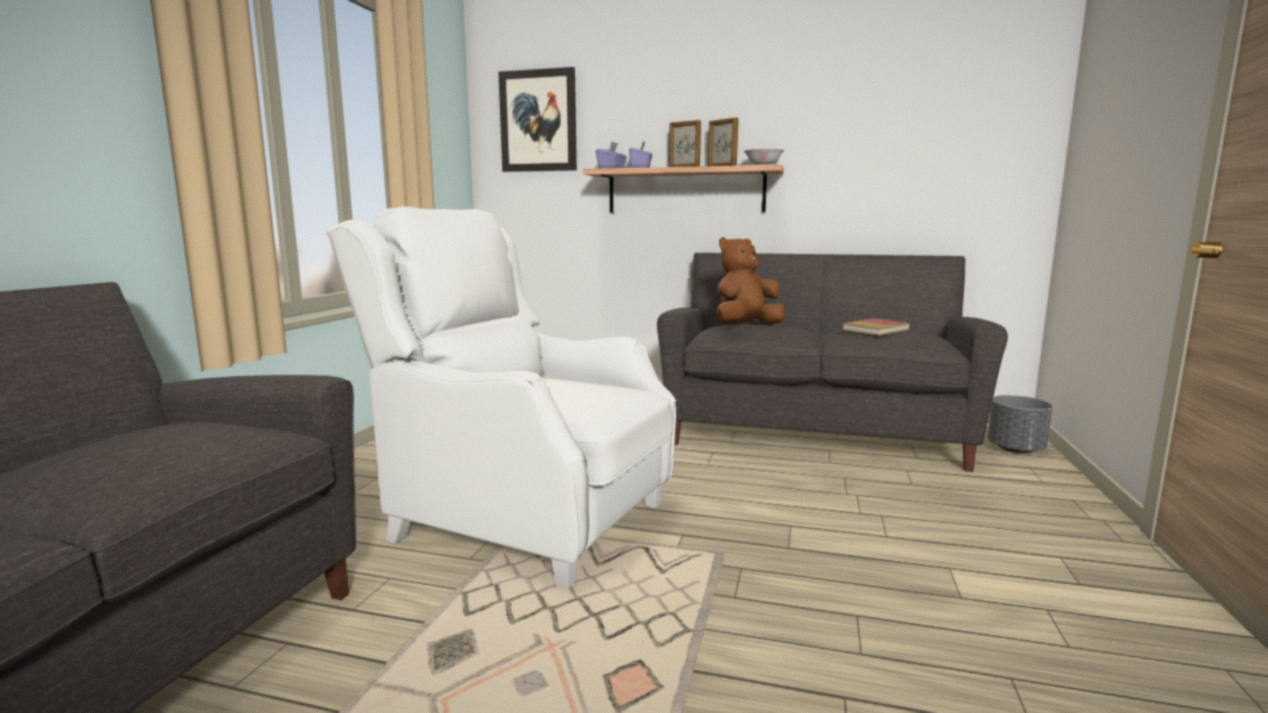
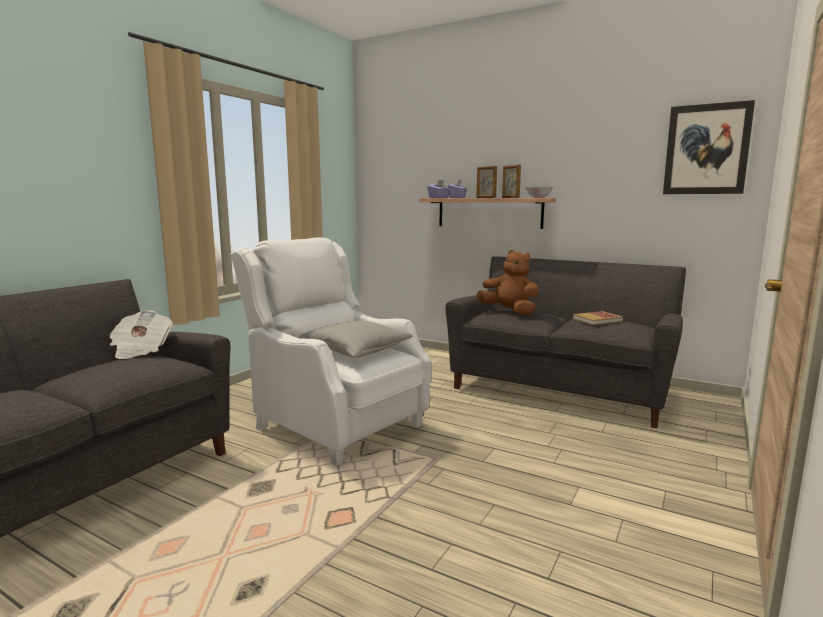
camera: 15 degrees right, 0 degrees up
picture [498,67,577,172] -> picture moved to [663,100,755,194]
brown plush toy [716,237,785,324] -> brown plush toy turned 60 degrees clockwise [476,250,539,315]
grey planter [987,395,1052,453] -> none
none -> newspaper [110,310,173,359]
none -> grey pillow [299,321,413,358]

